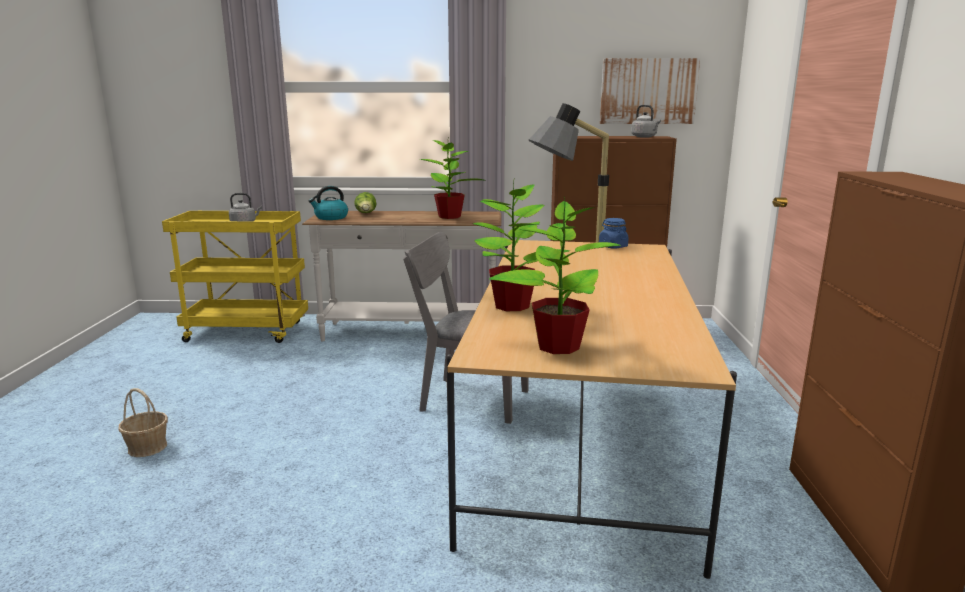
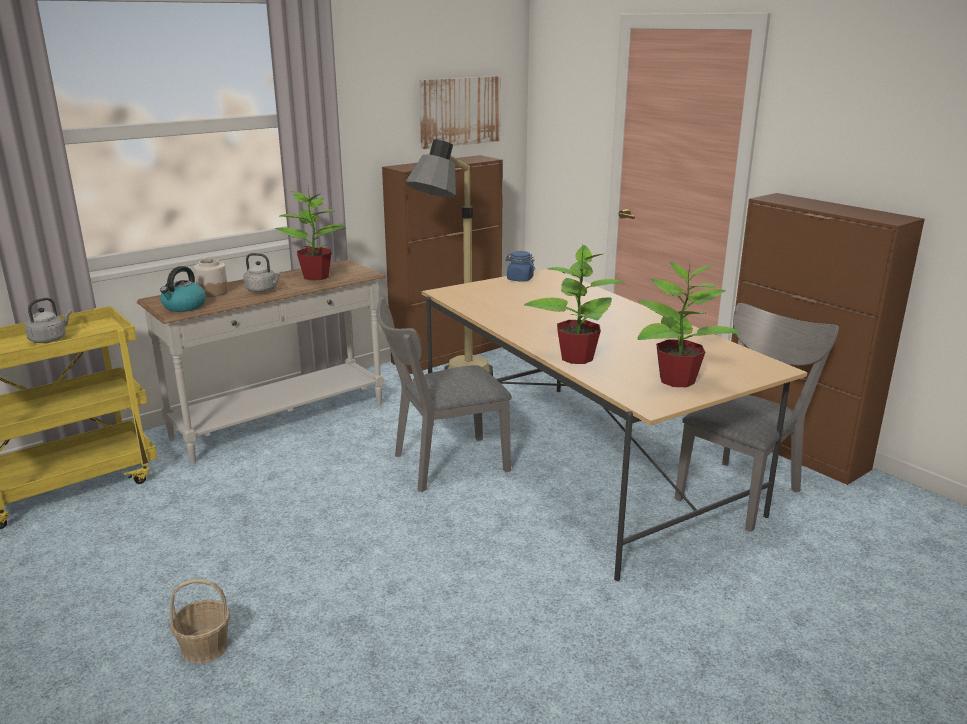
camera: 40 degrees left, 5 degrees up
lettuce [355,192,377,213] -> jar [194,259,228,297]
grey kettle [631,105,661,138] -> grey kettle moved to [244,253,282,293]
none -> grey chair [674,303,839,532]

